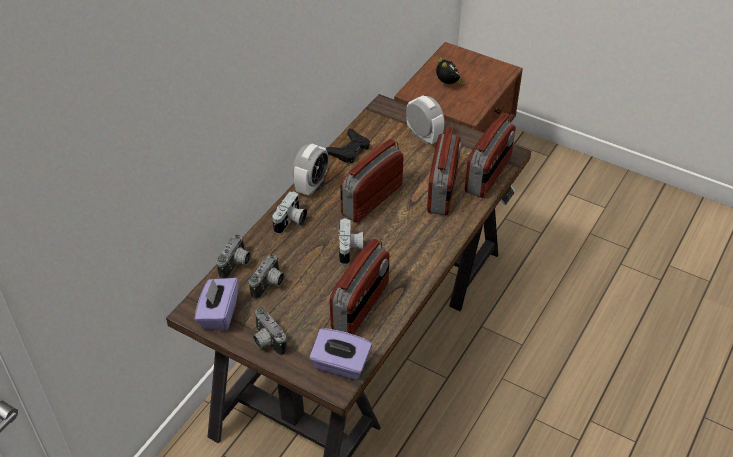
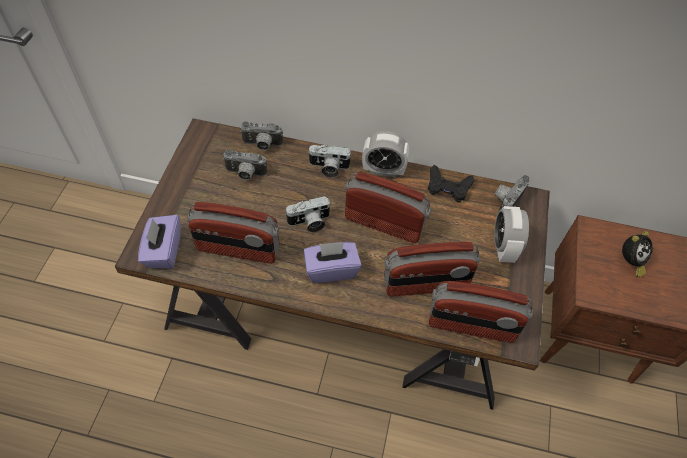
camera: 70 degrees right, 10 degrees up
purple tissue box [195,278,238,331] -> purple tissue box moved to [304,242,361,283]
camera [253,307,287,355] -> camera moved to [494,175,530,212]
alarm clock [406,95,444,145] -> alarm clock turned 150 degrees clockwise [494,206,529,263]

